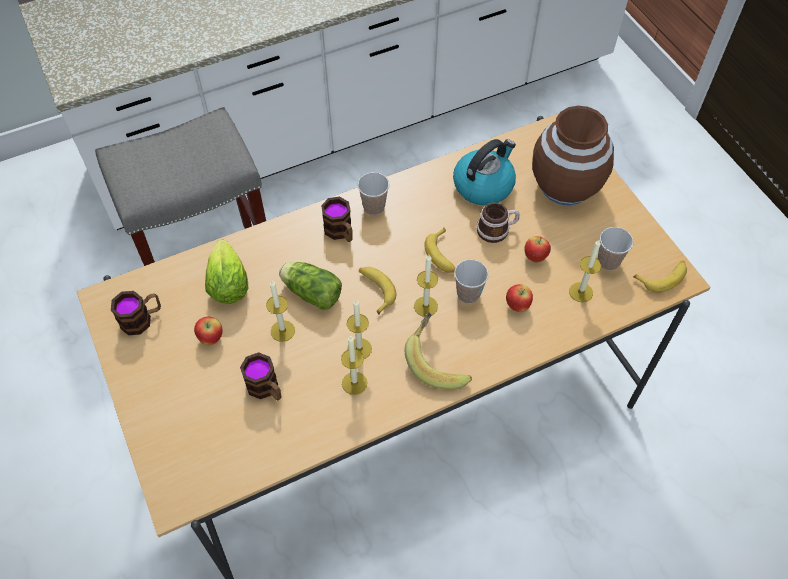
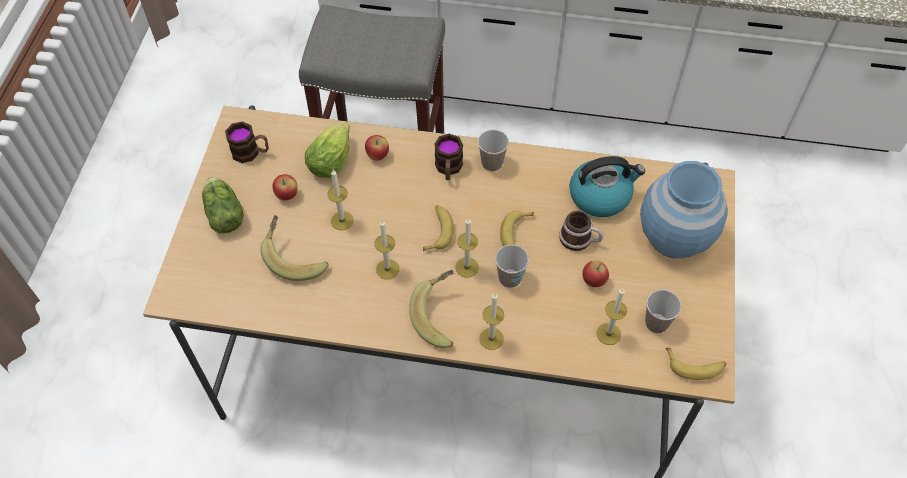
camera: 35 degrees right, 0 degrees up
mug [240,352,282,400] -> banana [260,215,329,281]
lettuce [279,262,342,310] -> lettuce moved to [202,177,244,234]
candle [341,336,367,395] -> candle moved to [479,293,504,350]
apple [506,284,533,312] -> apple moved to [365,135,389,161]
brown vase [532,106,614,206] -> blue vase [640,161,728,258]

